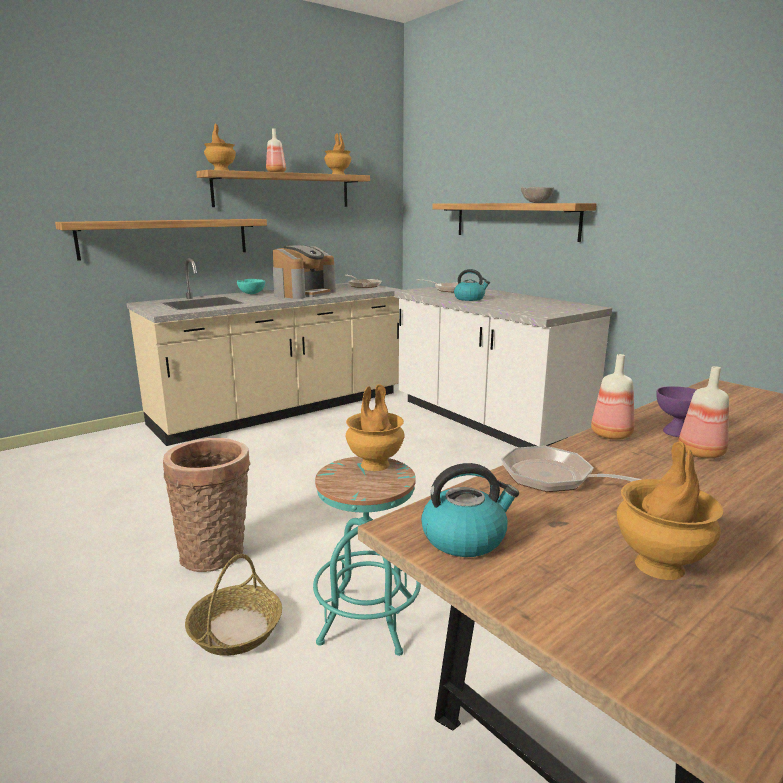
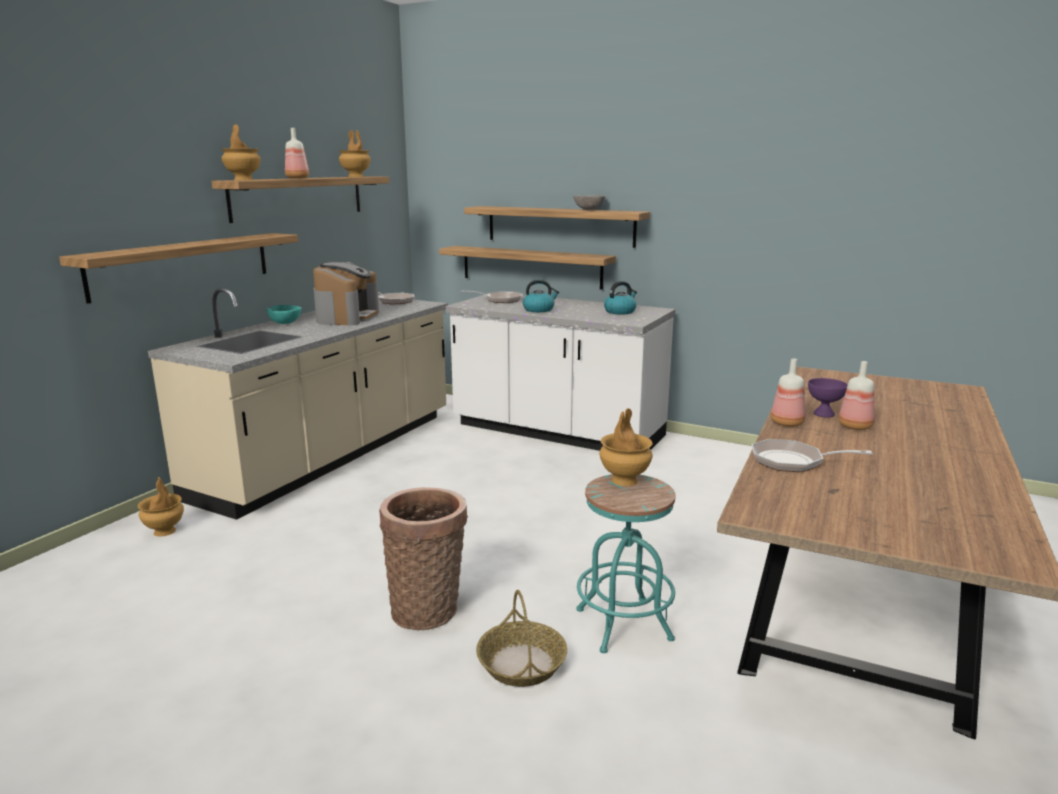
camera: 25 degrees left, 0 degrees up
kettle [421,463,519,557] -> kettle moved to [604,281,637,314]
brown vase [617,442,723,580] -> brown vase moved to [138,477,184,537]
none -> shelf [439,246,616,290]

